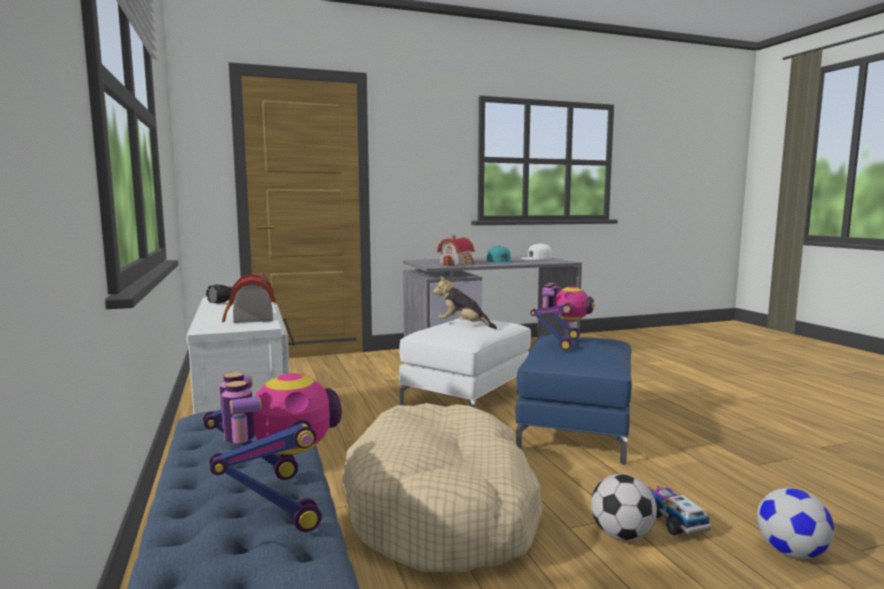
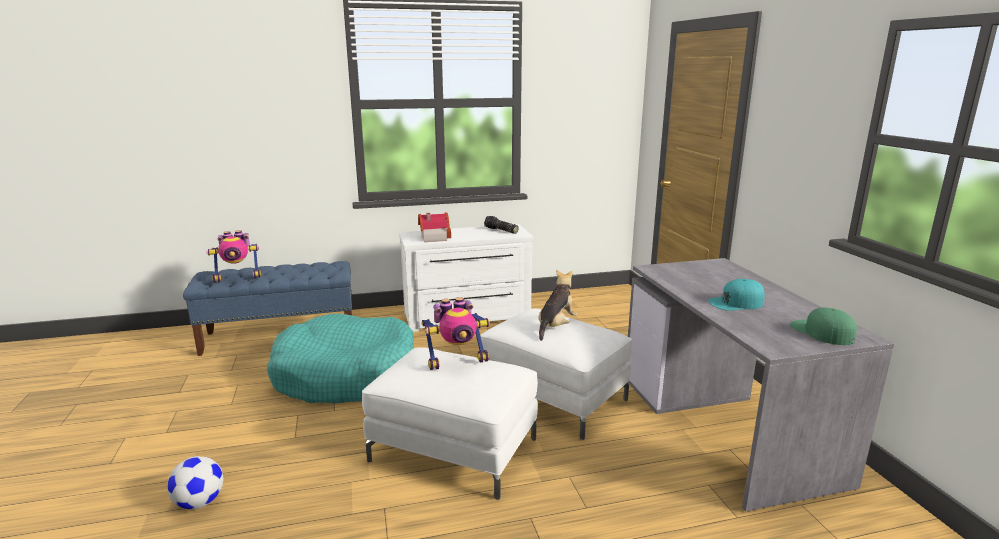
camera: 95 degrees right, 10 degrees up
beige dog bed [342,403,544,572] -> turquoise dog bed [267,314,414,403]
toy house [437,235,474,266] -> none
blue ottoman [516,335,632,465] -> white ottoman [362,347,538,500]
white cap [521,243,552,260] -> green cap [790,307,857,345]
toy robot [530,283,595,350] -> toy robot turned 45 degrees counterclockwise [421,297,490,370]
football [591,474,657,541] -> none
toy truck [649,485,711,535] -> none

